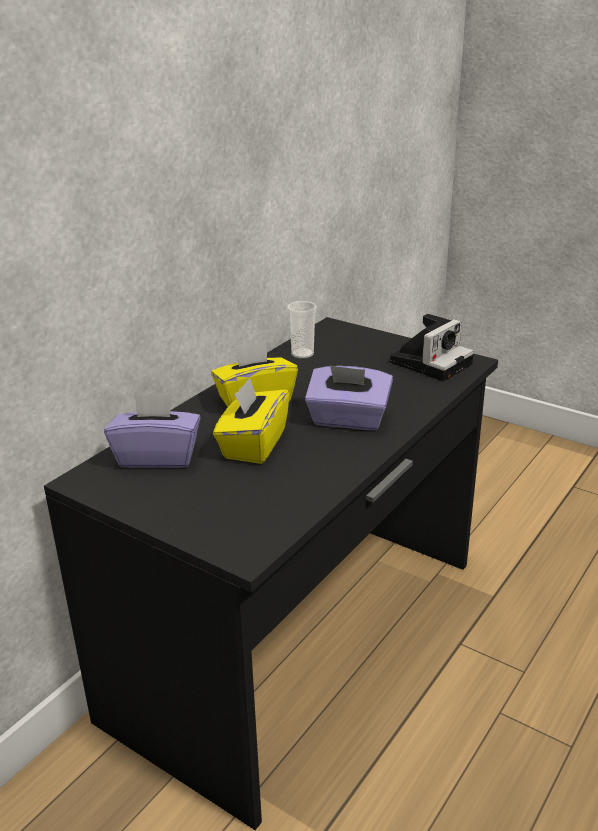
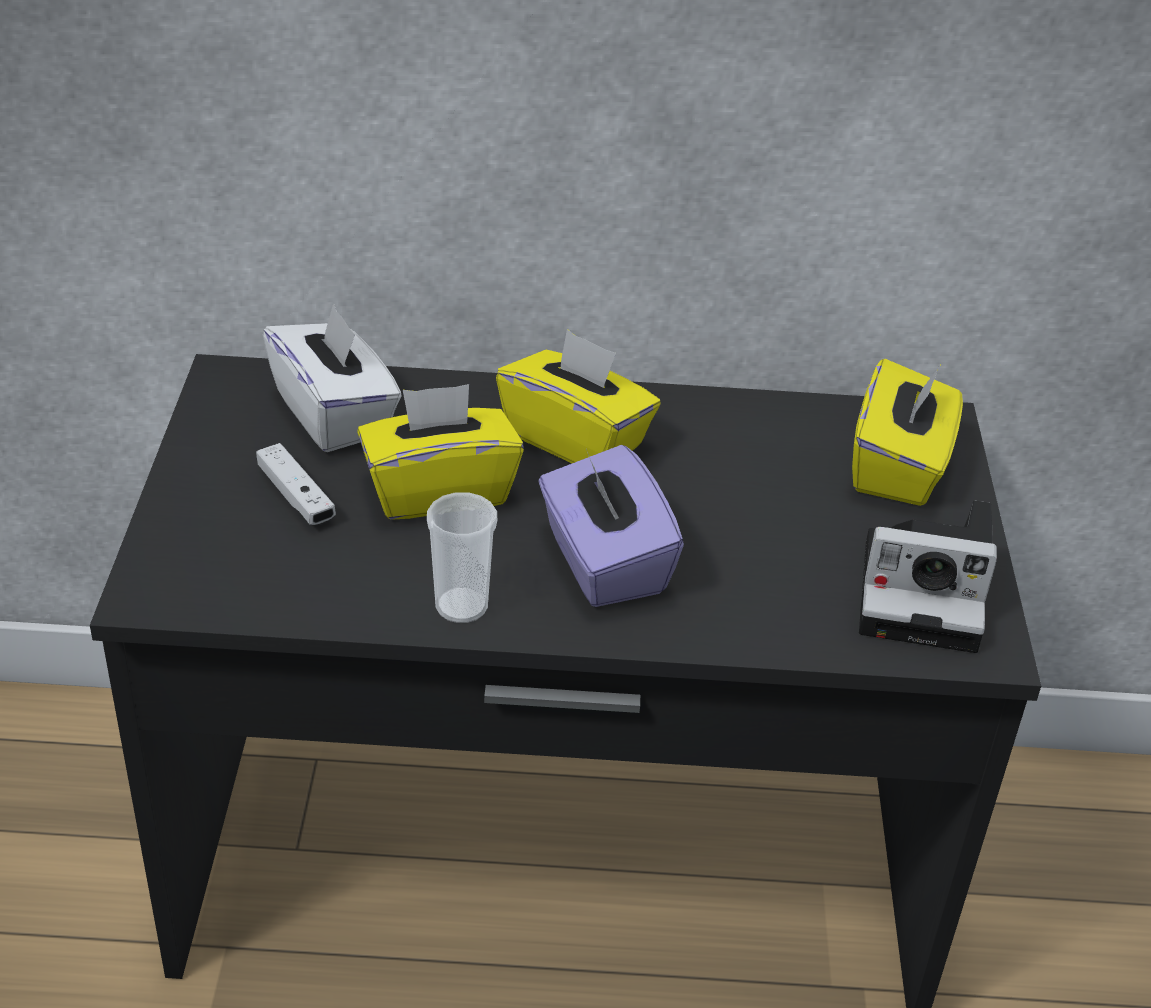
camera: 55 degrees right, 10 degrees up
purple tissue box [104,393,201,468] -> white tissue box [263,303,402,452]
cup [287,301,317,359] -> cup moved to [427,492,497,623]
none -> white game controller [256,443,336,525]
none -> yellow tissue box [852,359,963,506]

